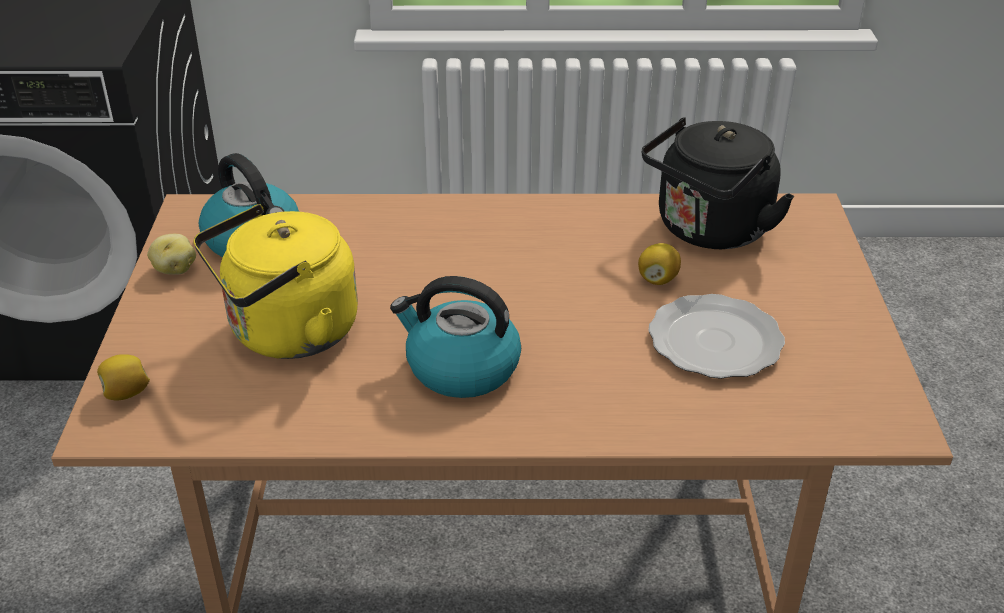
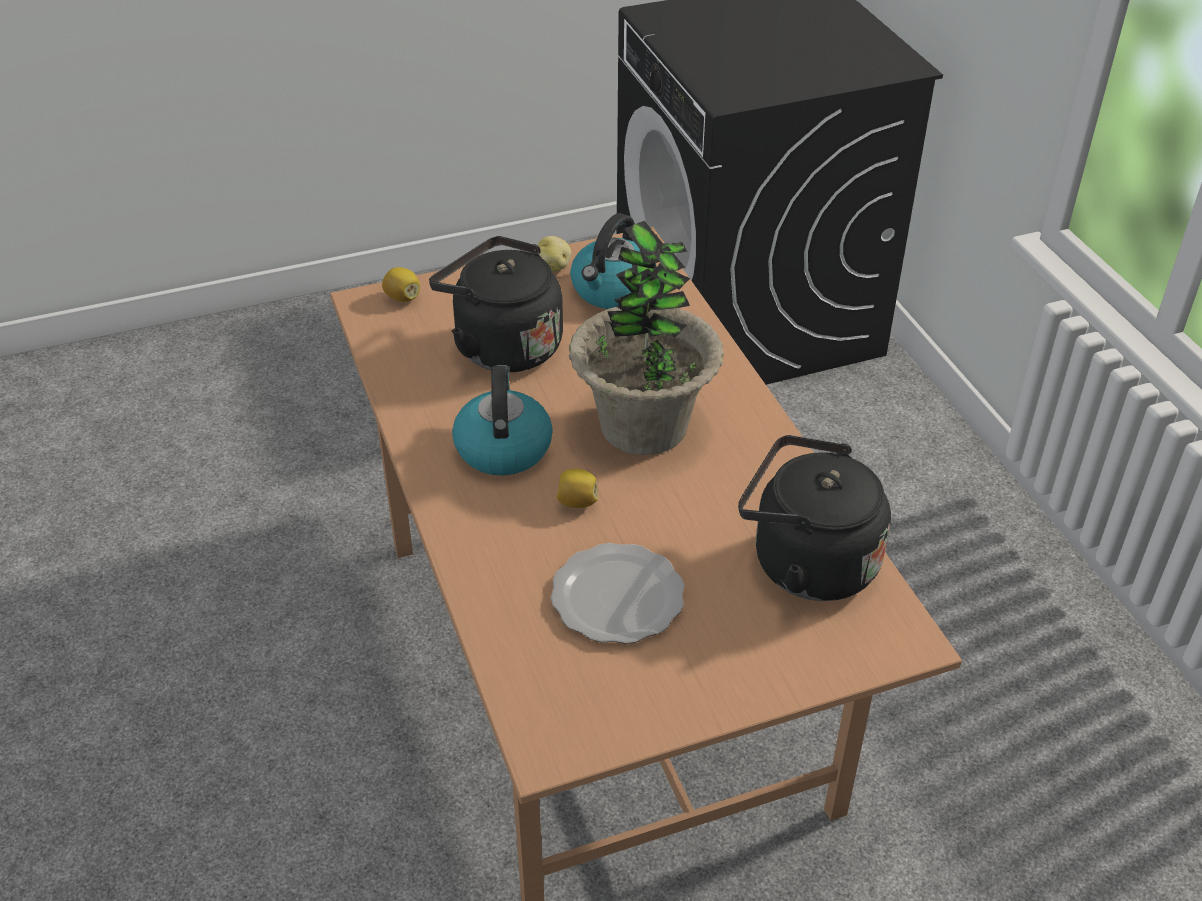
camera: 70 degrees right, 5 degrees up
yellow kettle [193,204,358,359] -> black kettle [429,236,563,372]
lemon [638,243,681,285] -> lemon moved to [557,469,598,508]
none -> potted plant [569,221,724,455]

